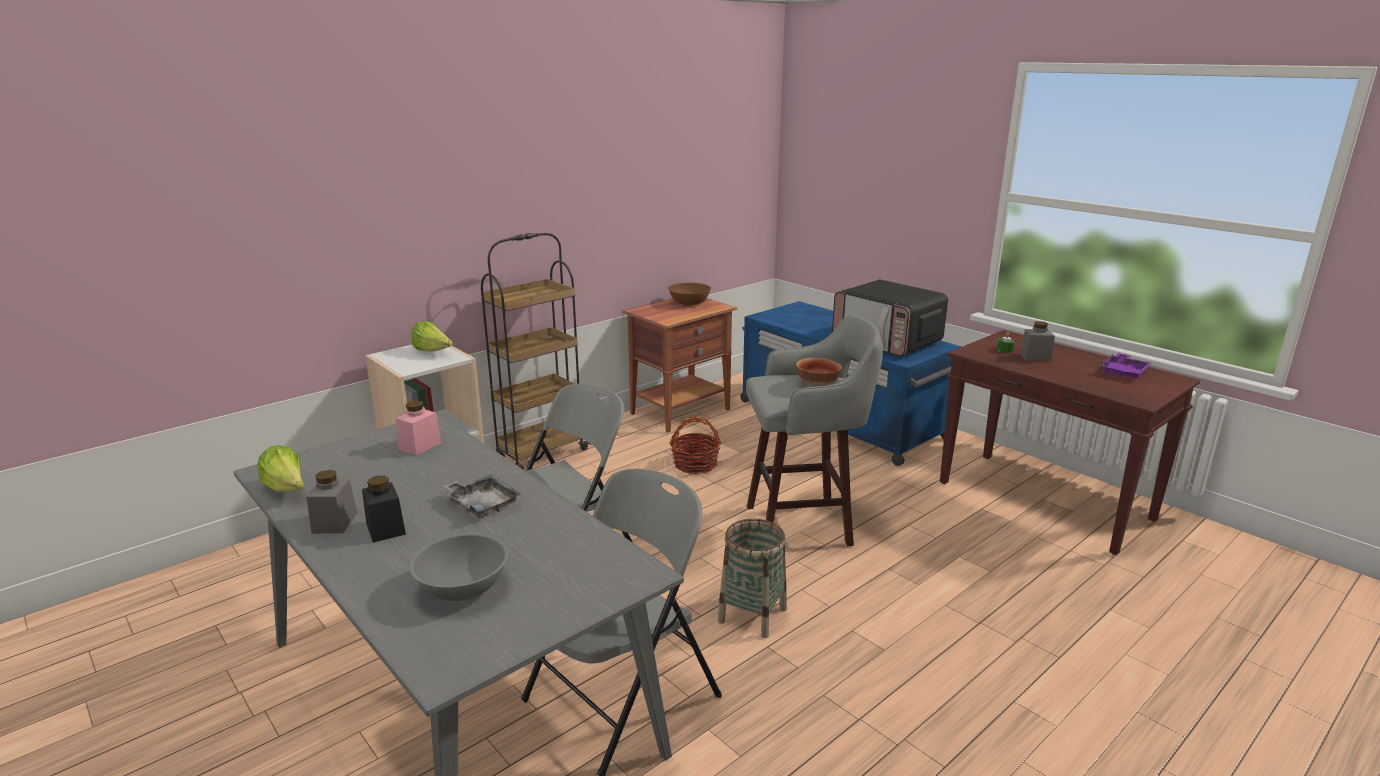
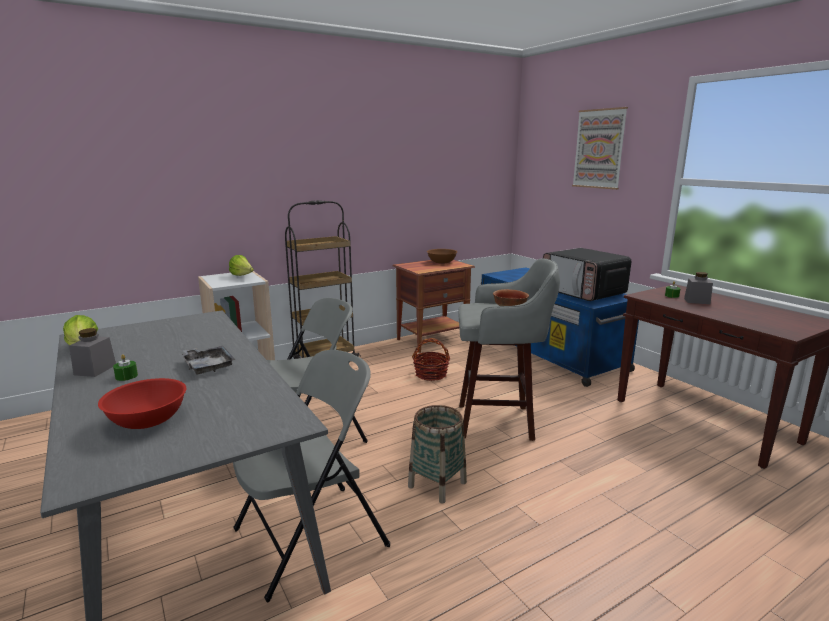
camera: 10 degrees right, 5 degrees down
black jar [362,475,406,543] -> green candle [113,354,138,381]
pink jar [396,401,442,455] -> none
grey bowl [409,533,508,601] -> red bowl [98,378,186,429]
purple tray [1101,353,1152,378] -> none
none -> picture [572,107,628,190]

